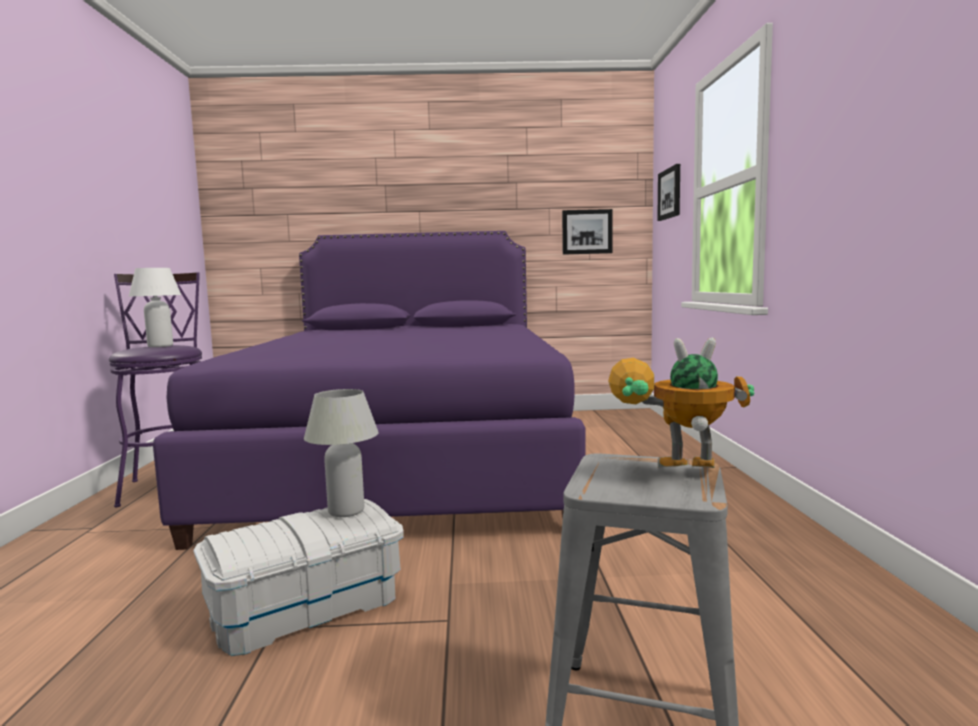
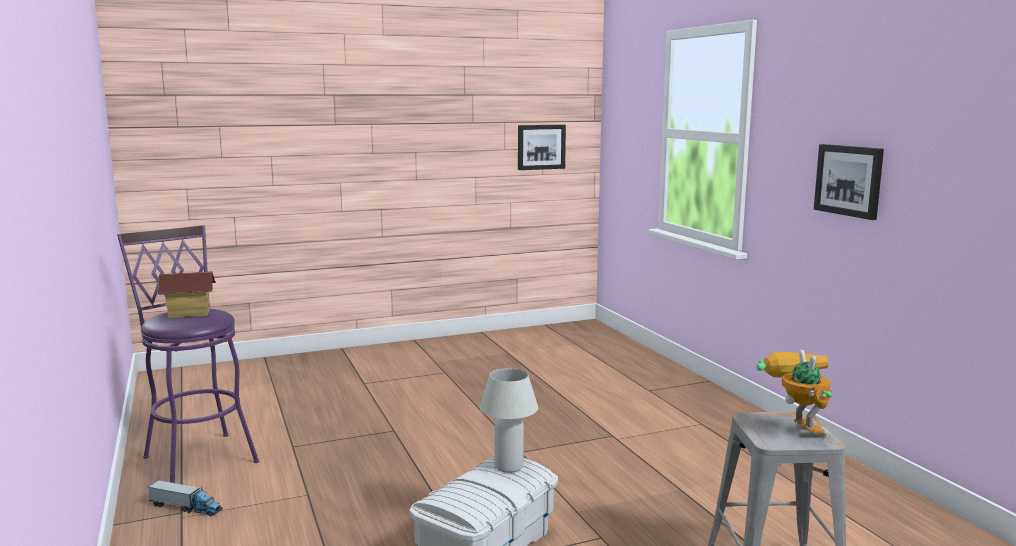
camera: 20 degrees left, 5 degrees up
white table lamp [129,268,181,347] -> toy house [157,271,216,318]
purple bed [153,231,586,550] -> none
toy robot [608,338,754,468] -> toy robot turned 90 degrees clockwise [756,350,832,438]
picture [657,164,680,221] -> picture moved to [814,144,884,220]
none -> toy truck [148,480,223,516]

